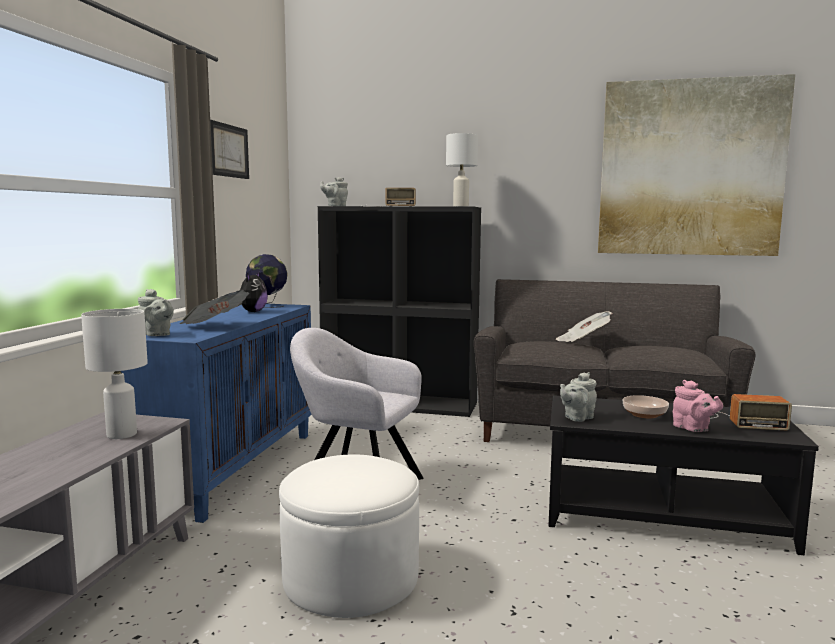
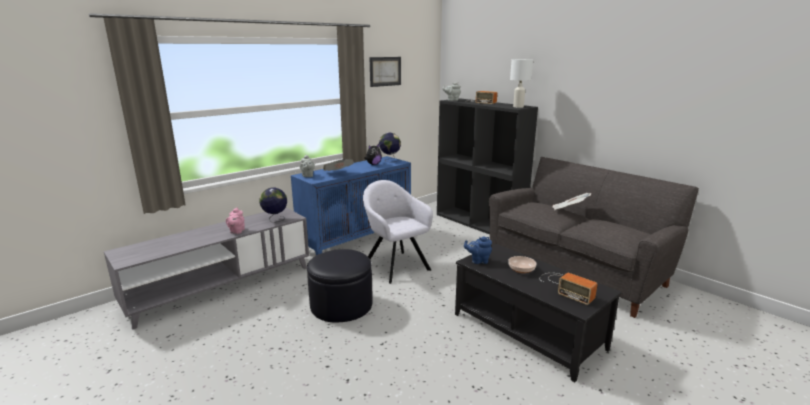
camera: 35 degrees right, 10 degrees up
white table lamp [81,309,148,439] -> globe [259,187,287,222]
white ottoman [279,455,419,618] -> black ottoman [307,249,373,322]
grey teapot [560,372,597,422] -> blue teapot [464,237,492,264]
picture [598,74,795,256] -> none
pink teapot [672,380,723,432] -> pink teapot moved to [226,207,245,234]

